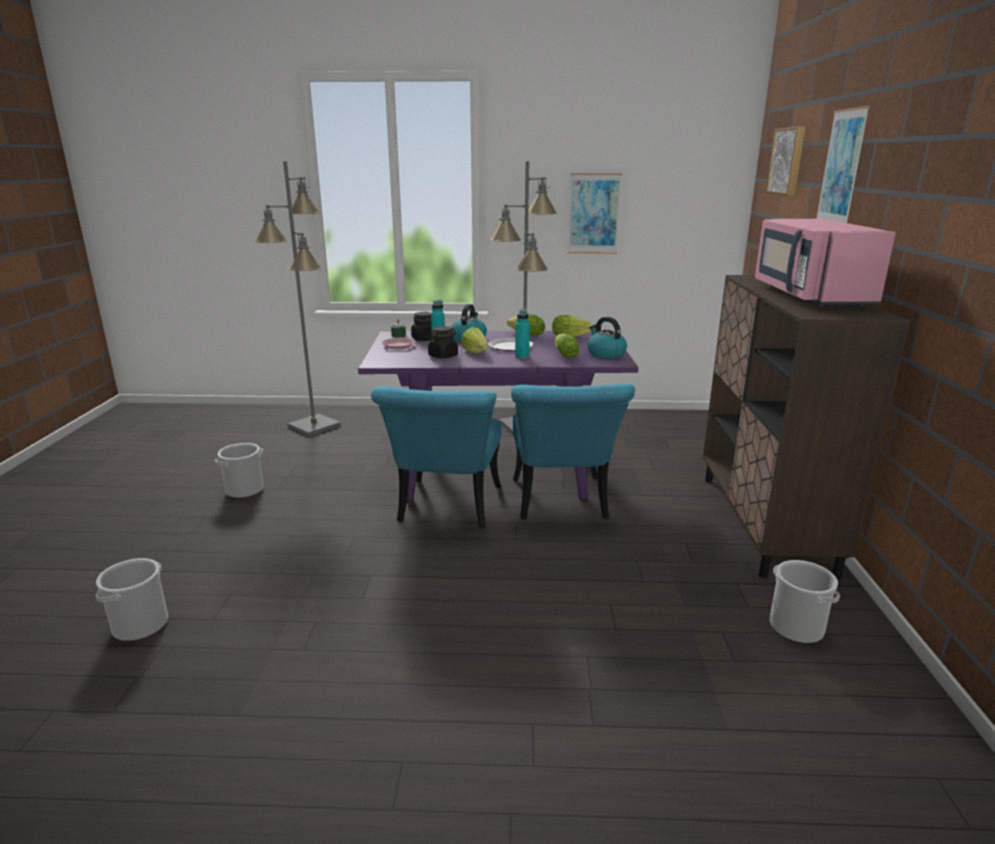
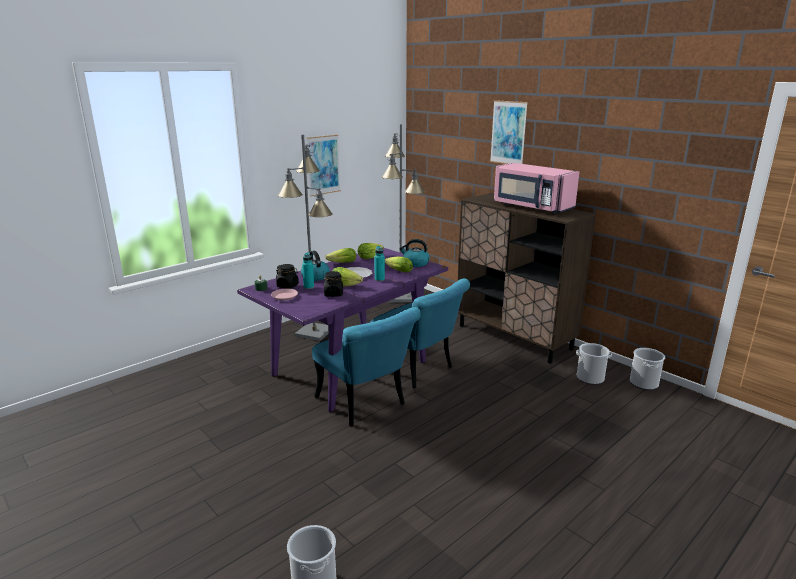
camera: 45 degrees left, 0 degrees up
bucket [215,443,264,498] -> bucket moved to [630,348,665,390]
grey floor lamp [255,161,341,437] -> grey floor lamp moved to [382,124,425,303]
picture [766,126,806,196] -> none

